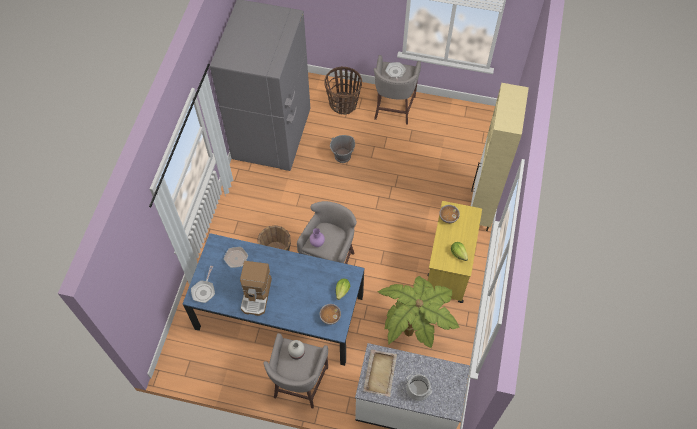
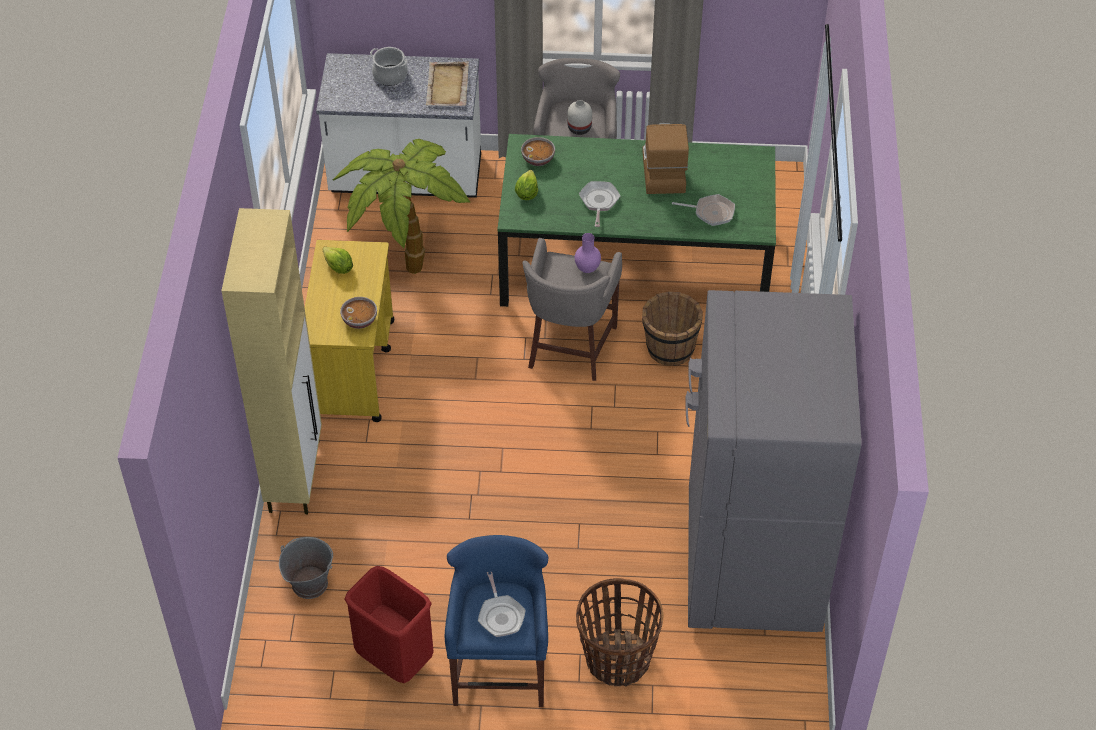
camera: 170 degrees right, 10 degrees down
blue dining table [183,233,364,366] -> green dining table [497,134,776,307]
frying pan [191,266,215,303] -> frying pan moved to [579,181,620,227]
grey bucket [330,135,355,163] -> grey bucket moved to [279,537,333,599]
grey stool [374,55,421,125] -> blue stool [445,535,548,707]
none -> red trash can [344,566,434,683]

